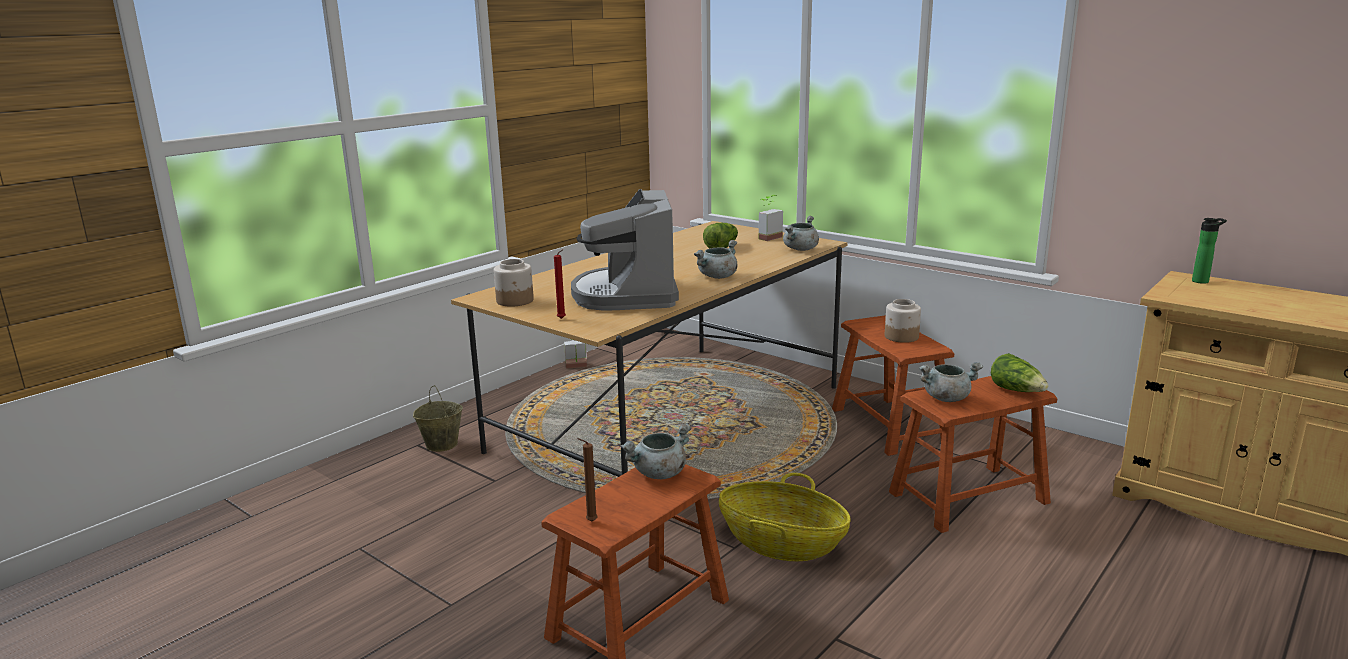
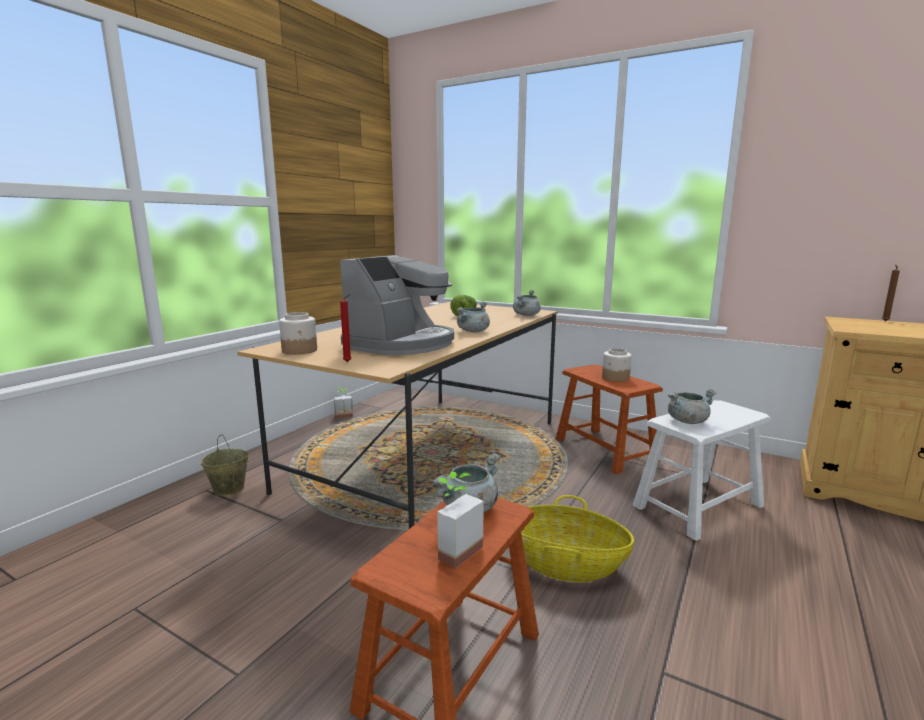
camera: 10 degrees left, 5 degrees down
coffee machine [571,189,679,311] -> coffee machine turned 135 degrees counterclockwise [340,255,454,355]
brown candle [578,438,598,521] -> brown candle moved to [882,265,900,321]
potted plant [759,195,783,241] -> potted plant moved to [437,472,484,569]
brown stool [889,376,1058,533] -> white stool [633,400,771,541]
lettuce [991,353,1048,392] -> none
bottle [1192,218,1227,284] -> none

